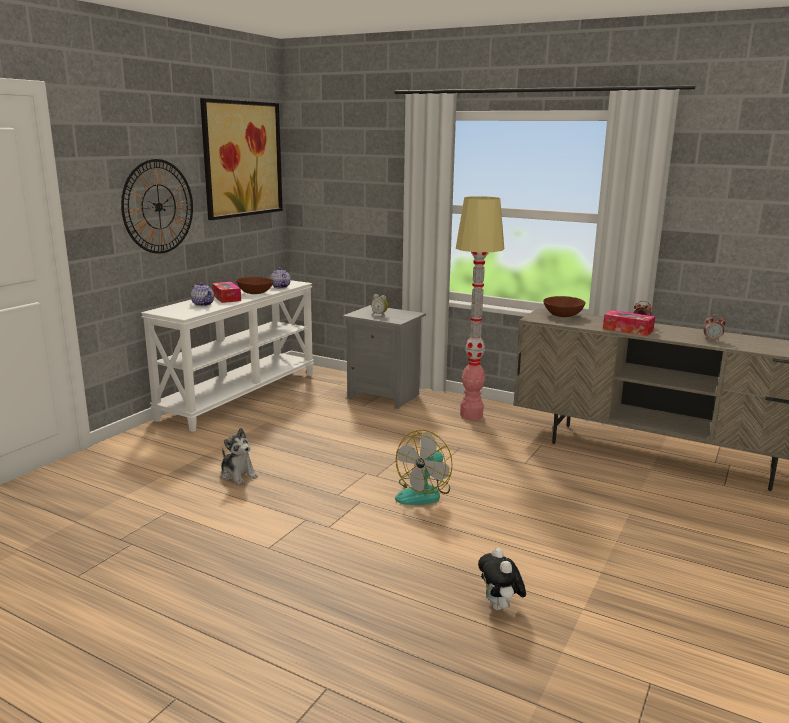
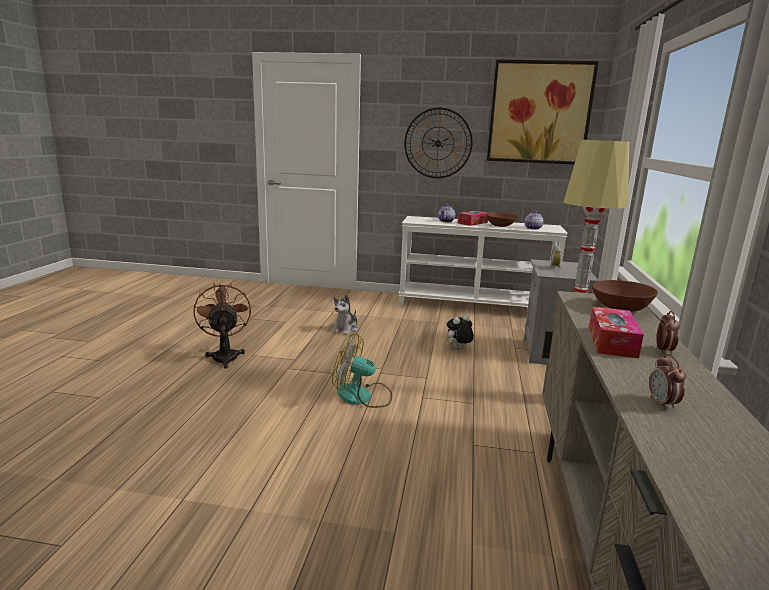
camera: 70 degrees right, 0 degrees up
plush toy [478,548,526,610] -> plush toy moved to [446,315,474,348]
none -> brown fan [193,283,251,369]

